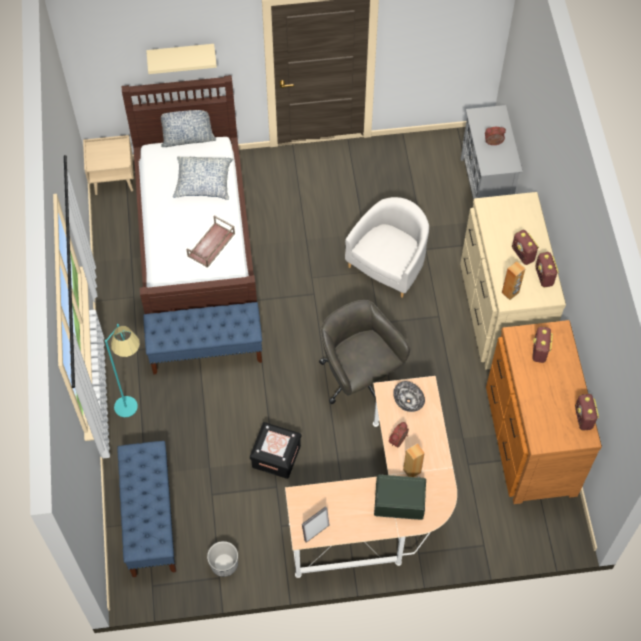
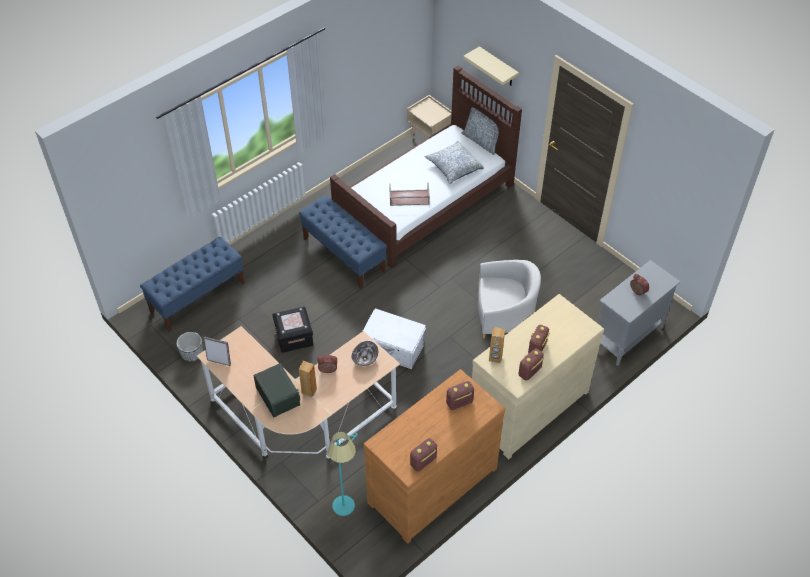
camera: 55 degrees right, 10 degrees down
turquoise floor lamp [105,324,140,417] -> turquoise floor lamp moved to [328,432,358,516]
grey office chair [319,300,410,404] -> white storage box [363,308,426,369]

